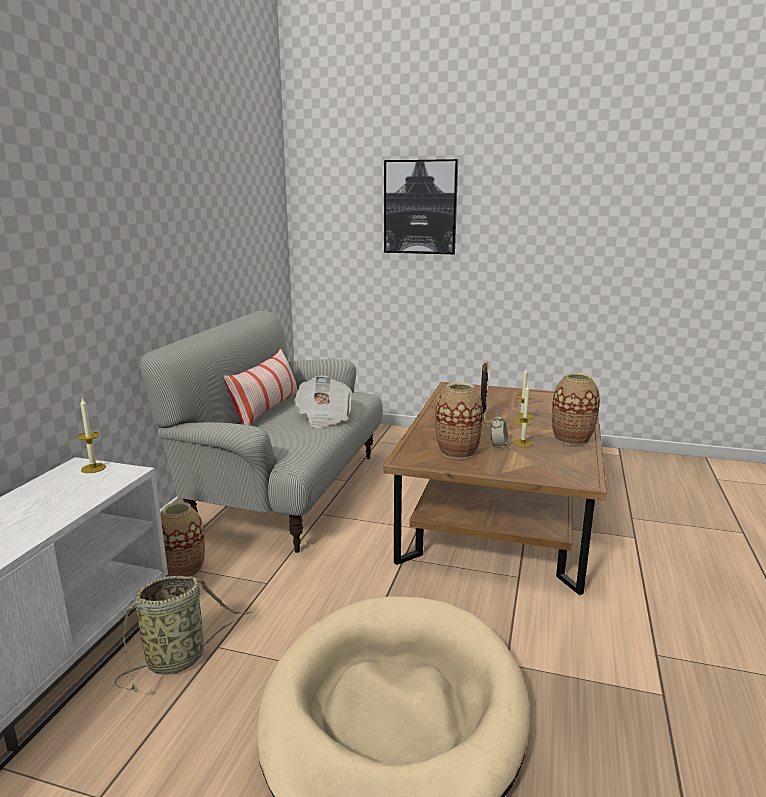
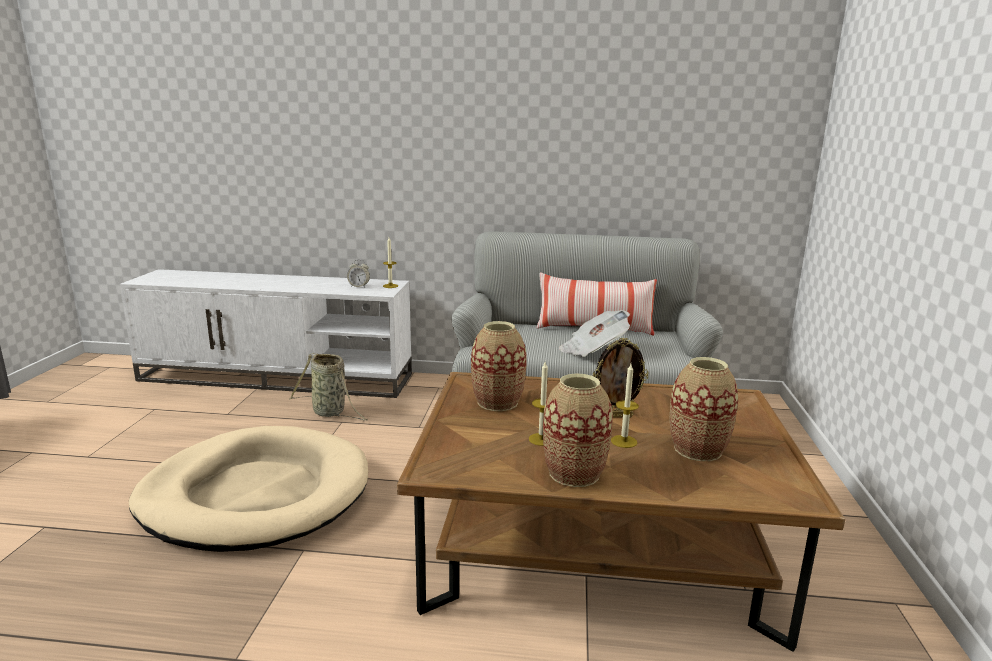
camera: 80 degrees right, 0 degrees up
vase [160,502,205,577] -> vase moved to [670,357,738,461]
picture [384,159,458,254] -> none
alarm clock [491,413,507,450] -> alarm clock moved to [347,259,370,287]

